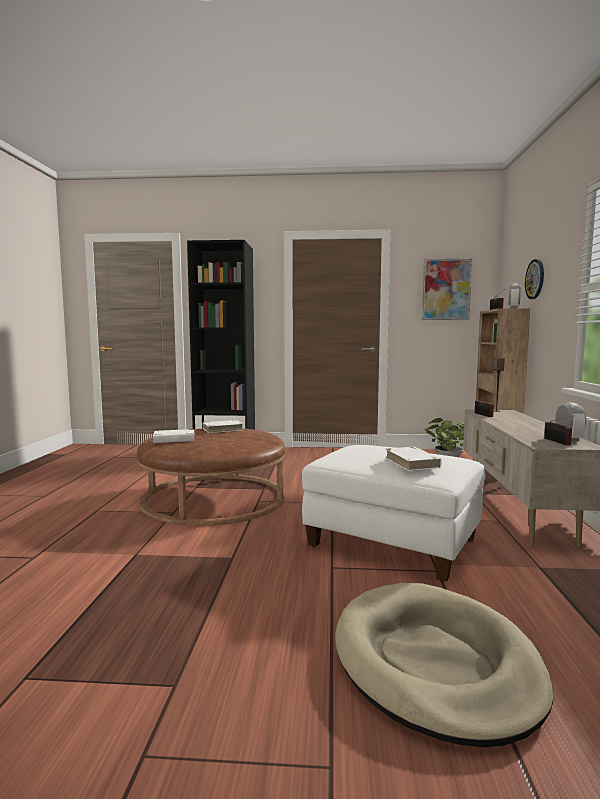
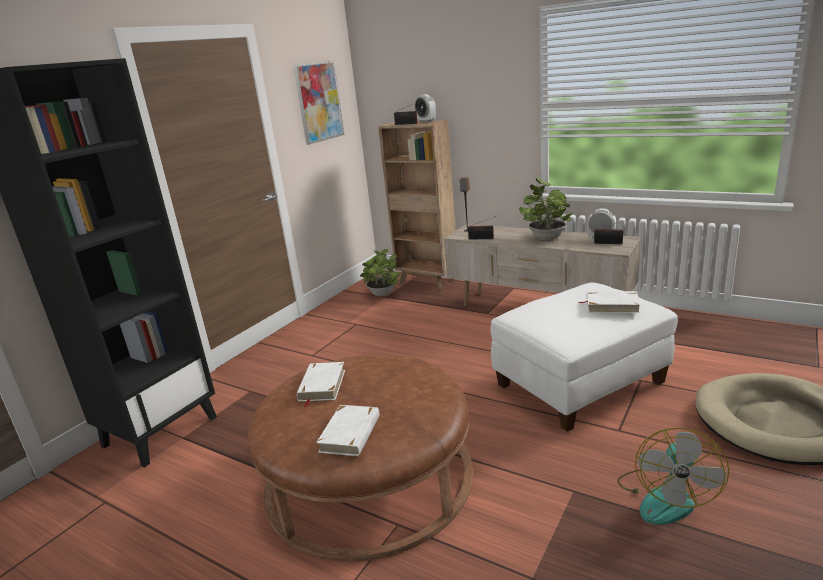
camera: 60 degrees left, 15 degrees up
wall clock [525,259,544,299] -> none
none -> potted plant [519,178,574,241]
none -> fan [617,428,729,525]

